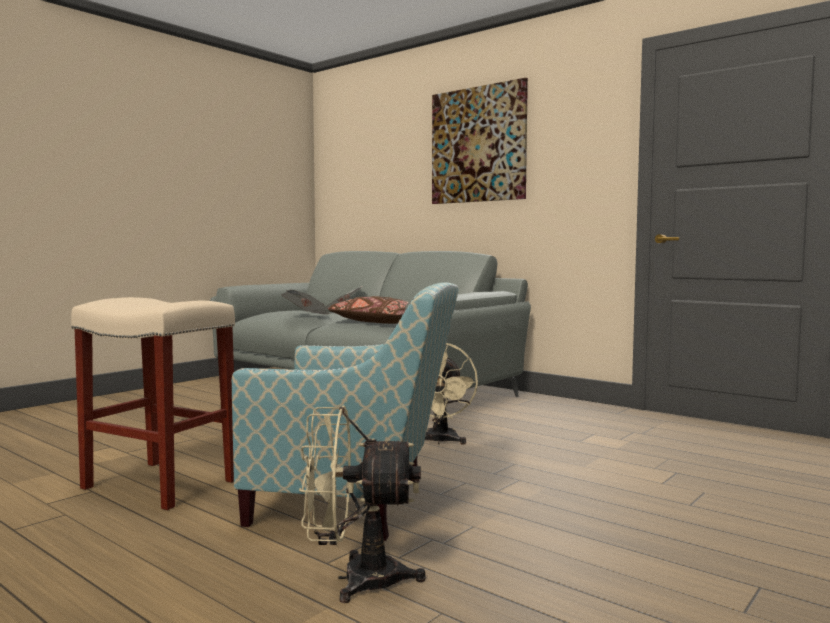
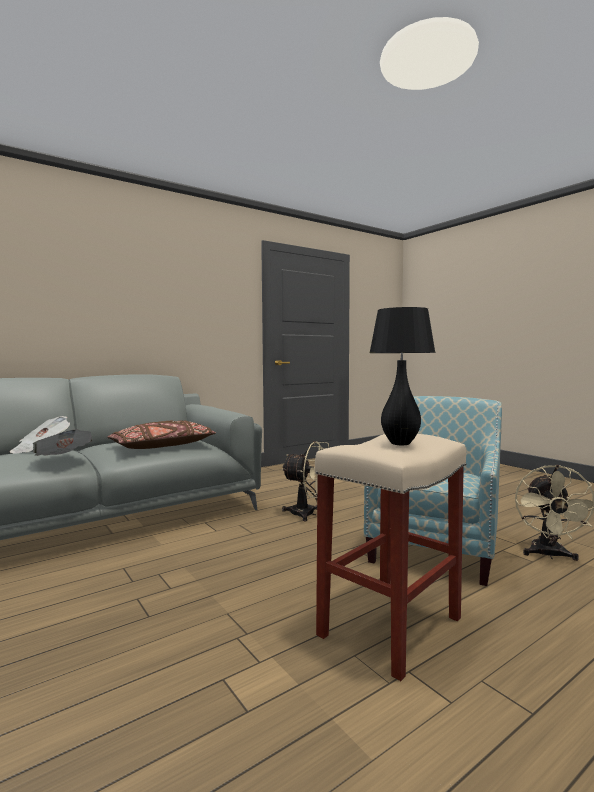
camera: 75 degrees left, 0 degrees up
picture [432,78,528,204] -> none
none -> black table lamp [370,307,436,445]

